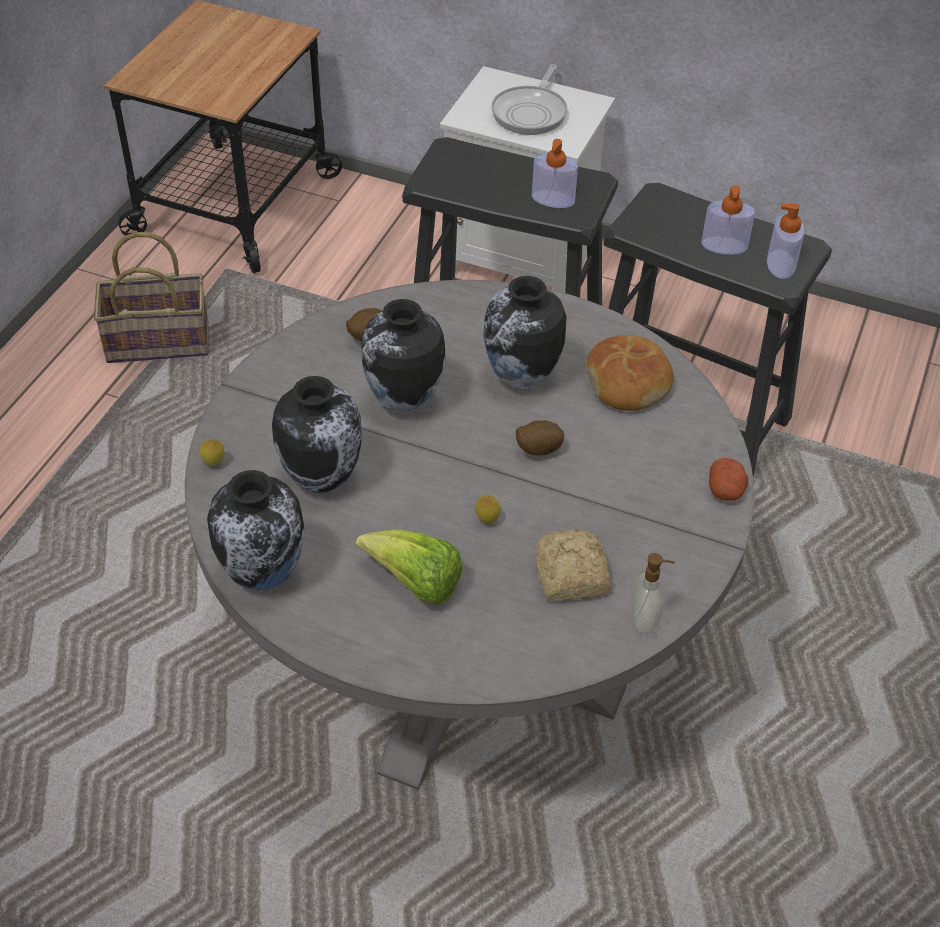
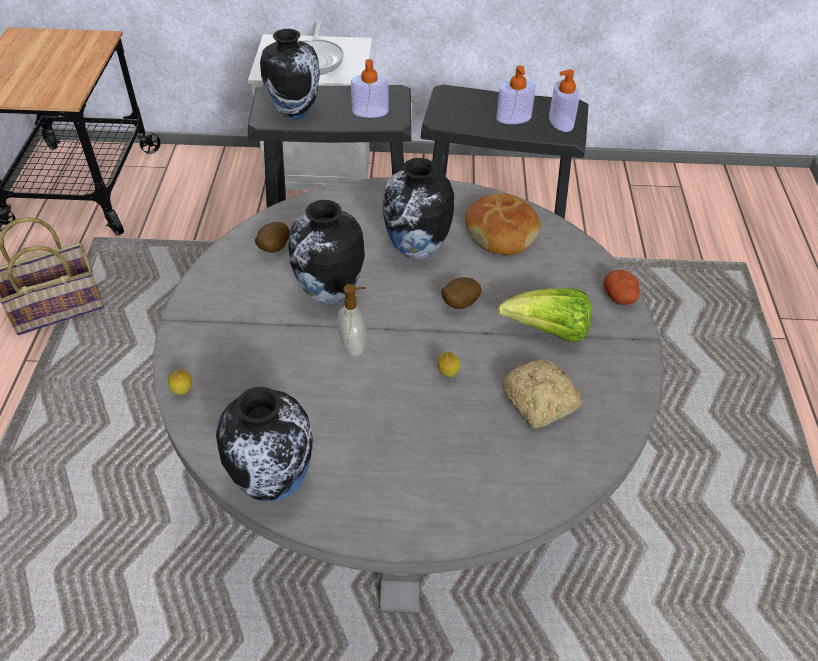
camera: 20 degrees left, 0 degrees up
vase [272,376,362,493] -> vase moved to [260,29,320,119]
lettuce [356,530,462,605] -> lettuce moved to [498,288,592,342]
soap dispenser [631,553,675,635] -> soap dispenser moved to [337,284,367,357]

